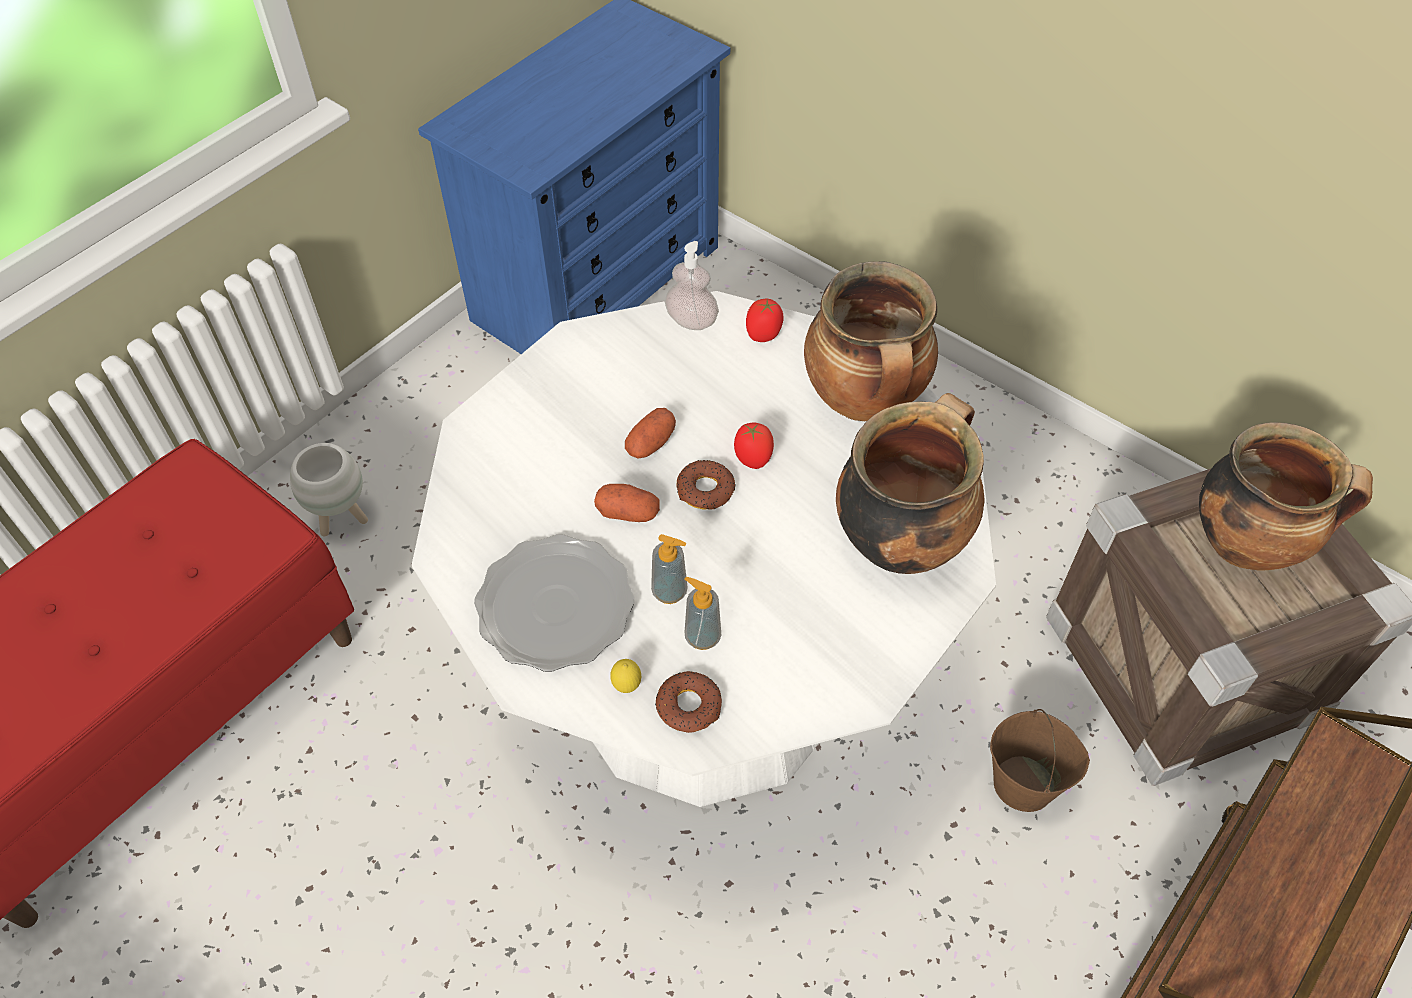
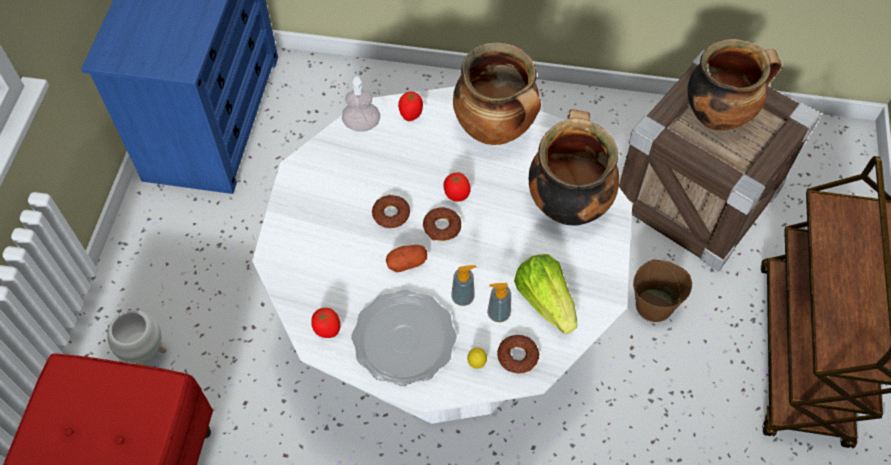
camera: 30 degrees left, 5 degrees up
potato [625,408,676,459] -> donut [372,195,410,228]
none -> tomato [311,308,340,338]
none -> lettuce [514,254,577,334]

